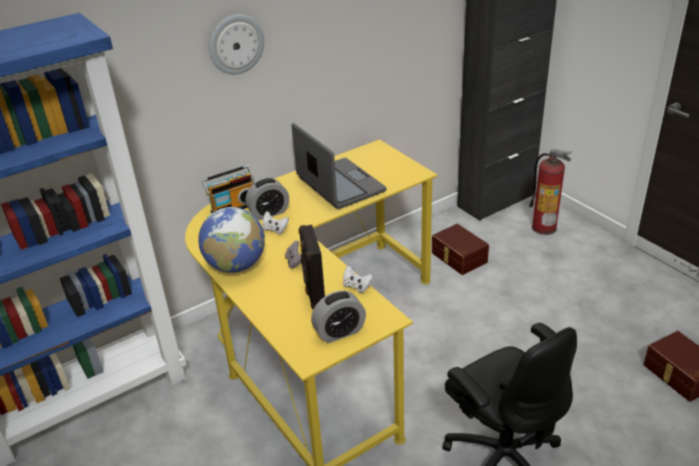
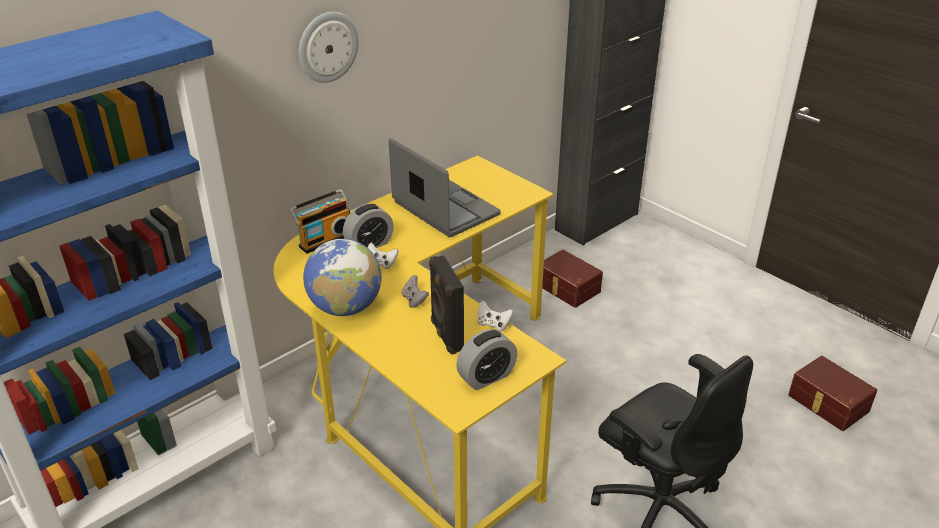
camera: 10 degrees left, 0 degrees up
fire extinguisher [529,149,572,235] -> none

